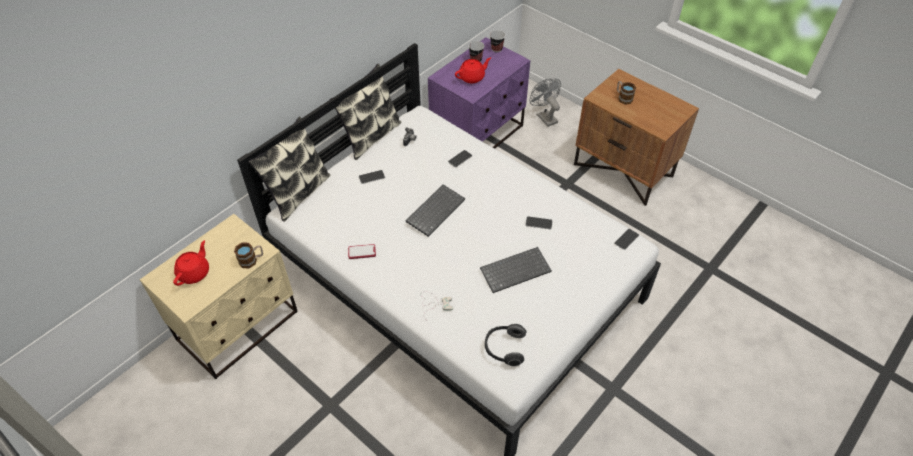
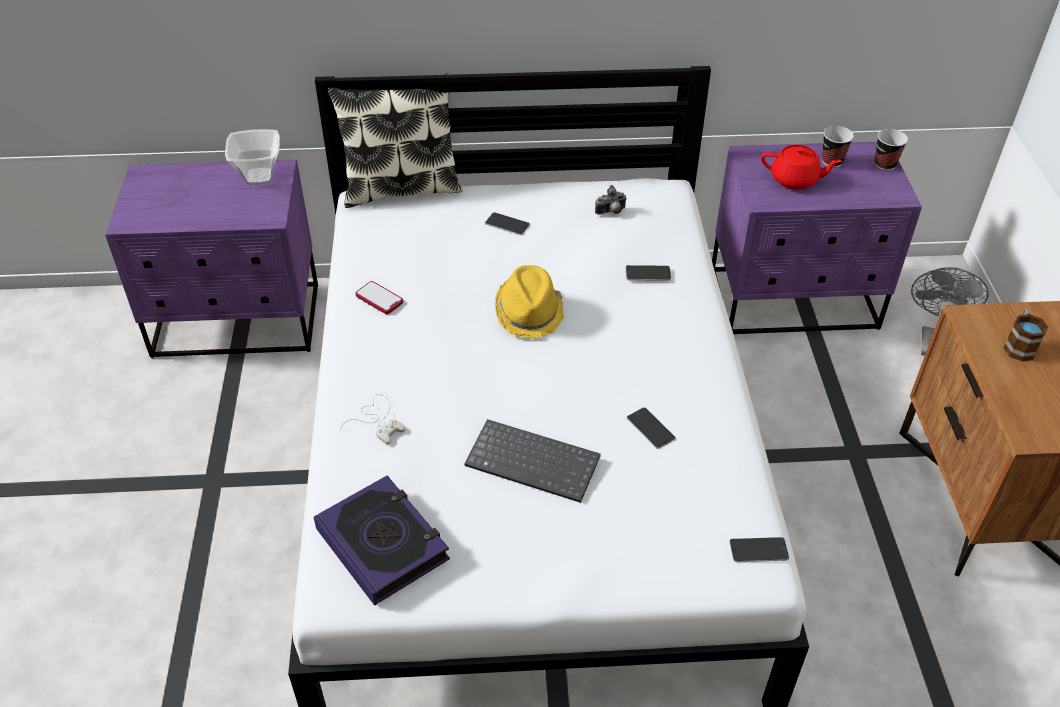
camera: 45 degrees right, 5 degrees down
beige nightstand [140,214,298,379] -> purple nightstand [105,160,318,358]
red teapot [173,240,209,286] -> none
mug [234,243,263,268] -> none
pillow [331,63,401,160] -> none
keyboard [406,184,465,237] -> yellow hat [495,265,564,339]
headphones [485,324,526,366] -> book [314,476,450,605]
none -> bowl [225,129,280,185]

